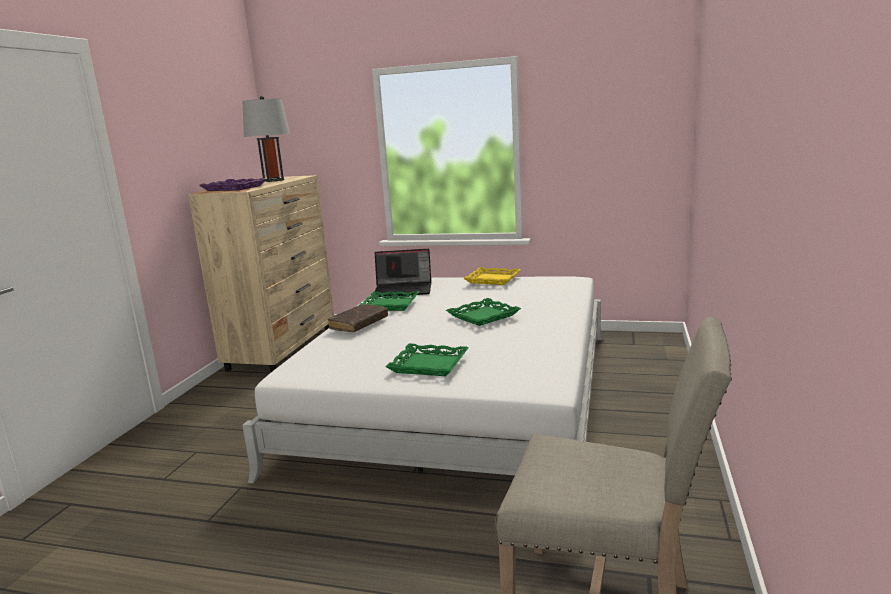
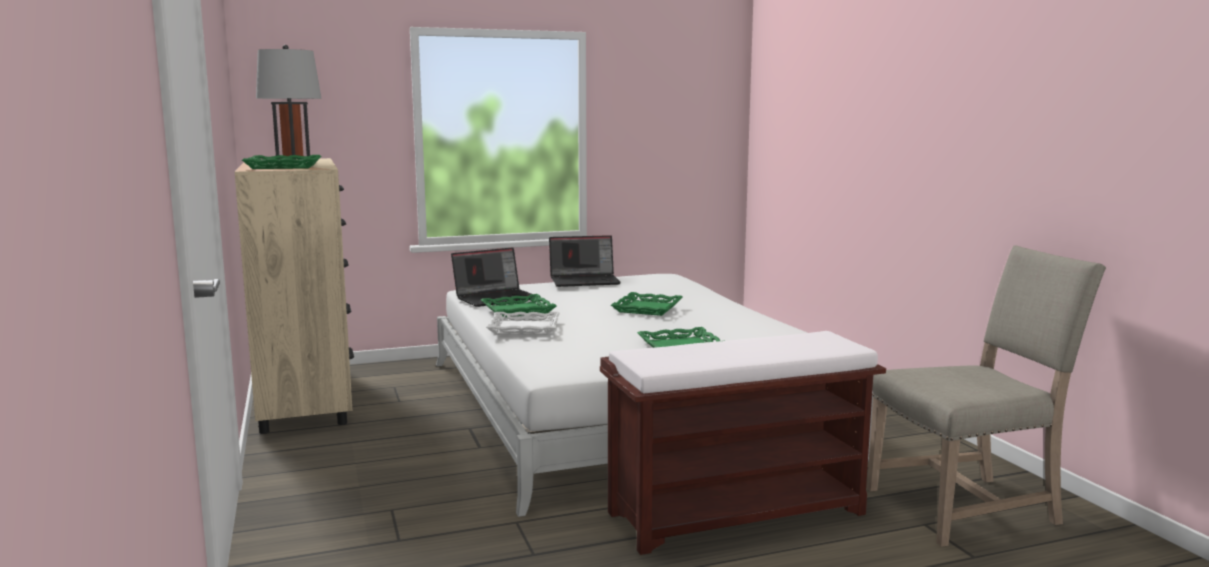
camera: 35 degrees left, 5 degrees down
purple tray [199,178,266,191] -> green tray [242,155,321,169]
brown book [327,304,388,332] -> white tray [486,312,560,335]
yellow tray [463,267,521,285] -> laptop [549,235,621,287]
none -> brown bench [600,331,886,555]

